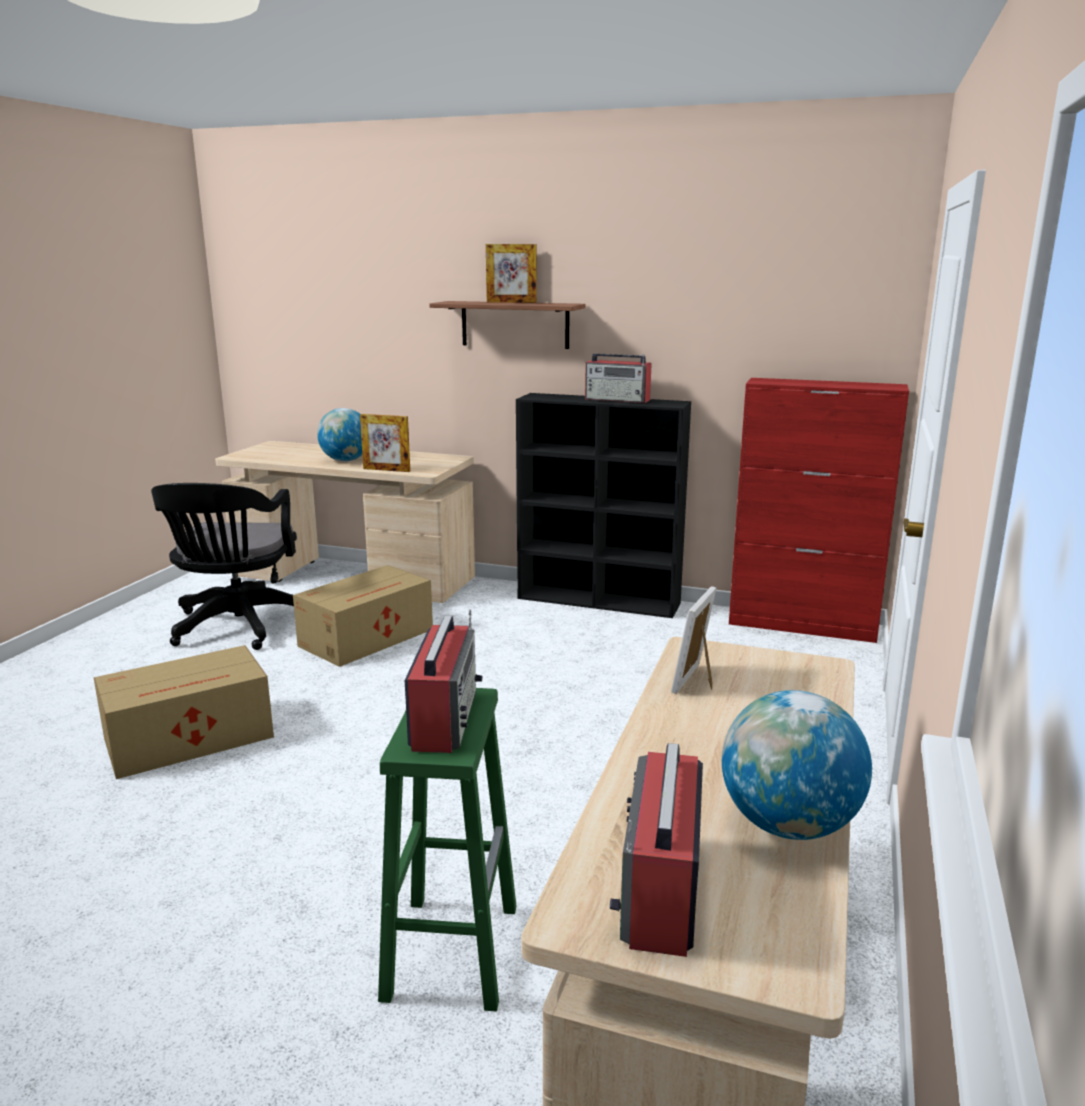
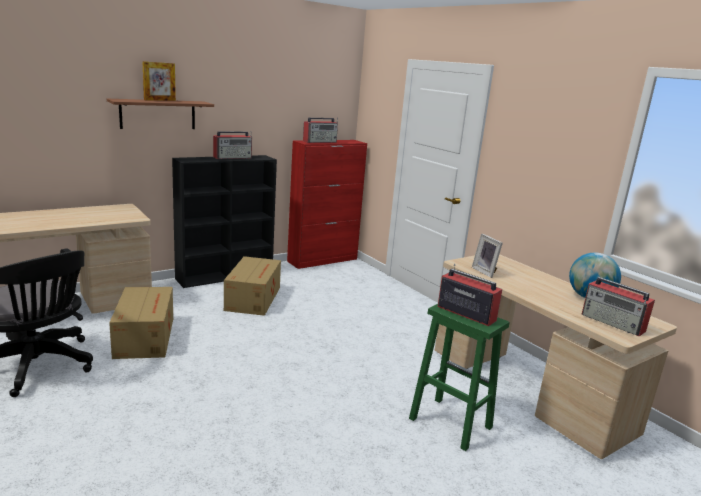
camera: 55 degrees left, 0 degrees up
cardboard box [93,645,274,779] -> cardboard box moved to [224,256,281,316]
globe [317,408,362,461] -> none
picture frame [360,414,410,472] -> none
none -> radio [303,117,338,143]

